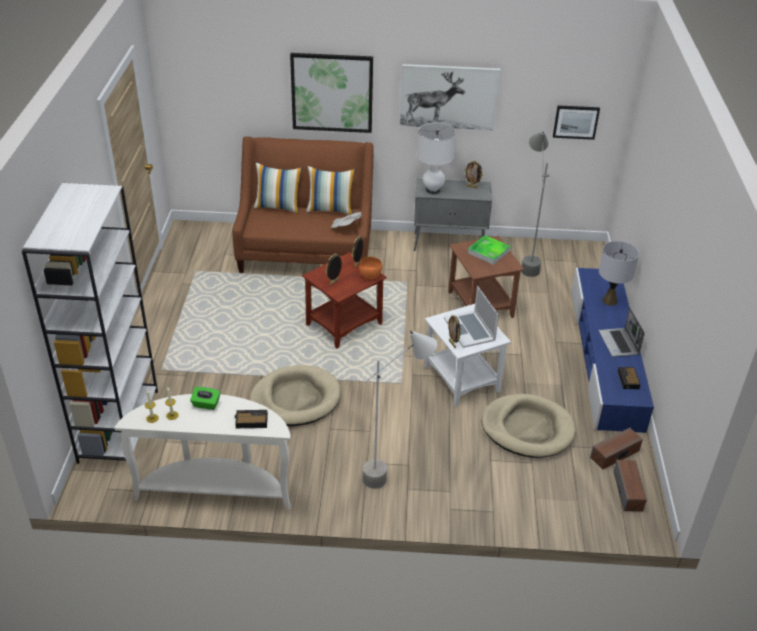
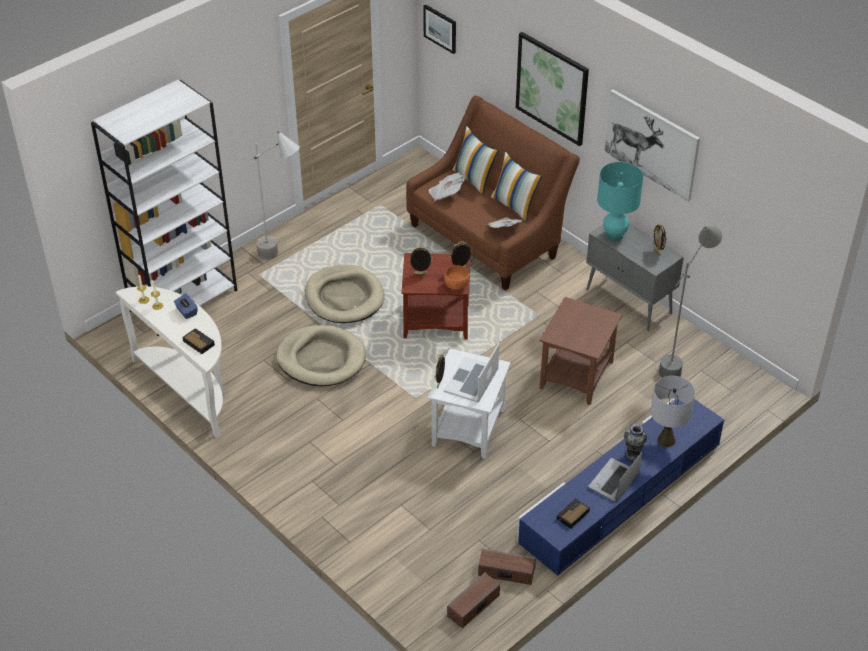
camera: 45 degrees right, 5 degrees up
green tissue box [190,387,220,410] -> blue tissue box [174,293,198,319]
grey floor lamp [363,330,437,489] -> grey floor lamp moved to [251,131,300,260]
white table lamp [417,122,456,194] -> turquoise table lamp [597,162,643,241]
tray [468,235,511,265] -> none
beige dog bed [482,394,576,458] -> beige dog bed moved to [305,264,385,323]
picture [553,105,600,140] -> picture moved to [423,4,456,54]
none -> newspaper [429,173,465,201]
none -> vase [624,424,647,461]

